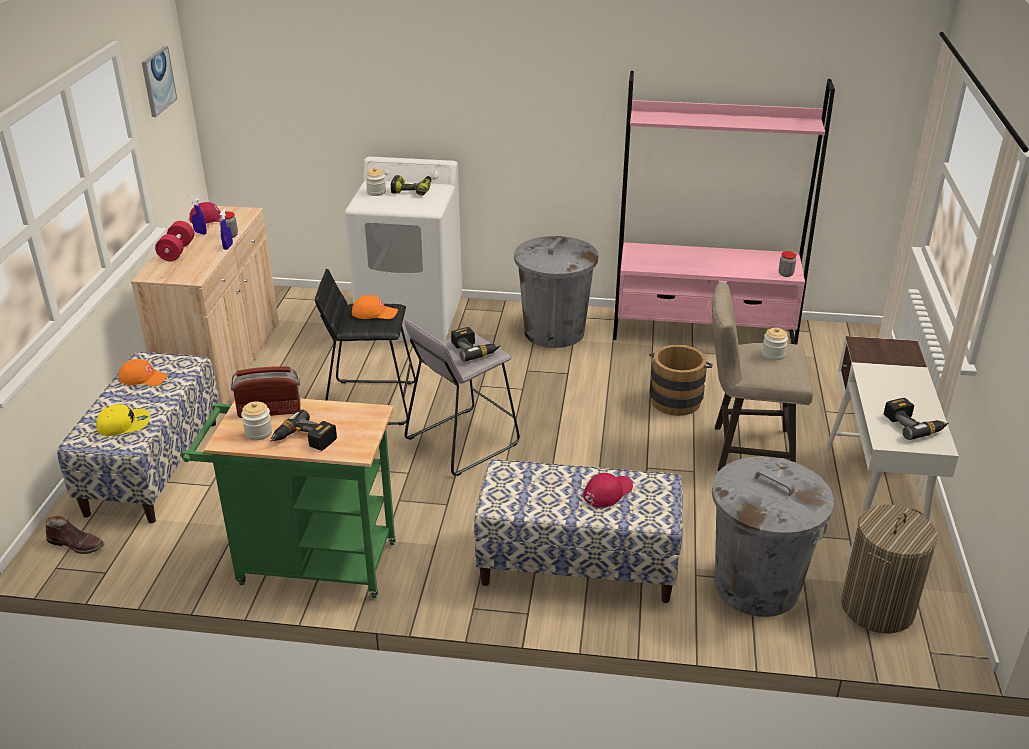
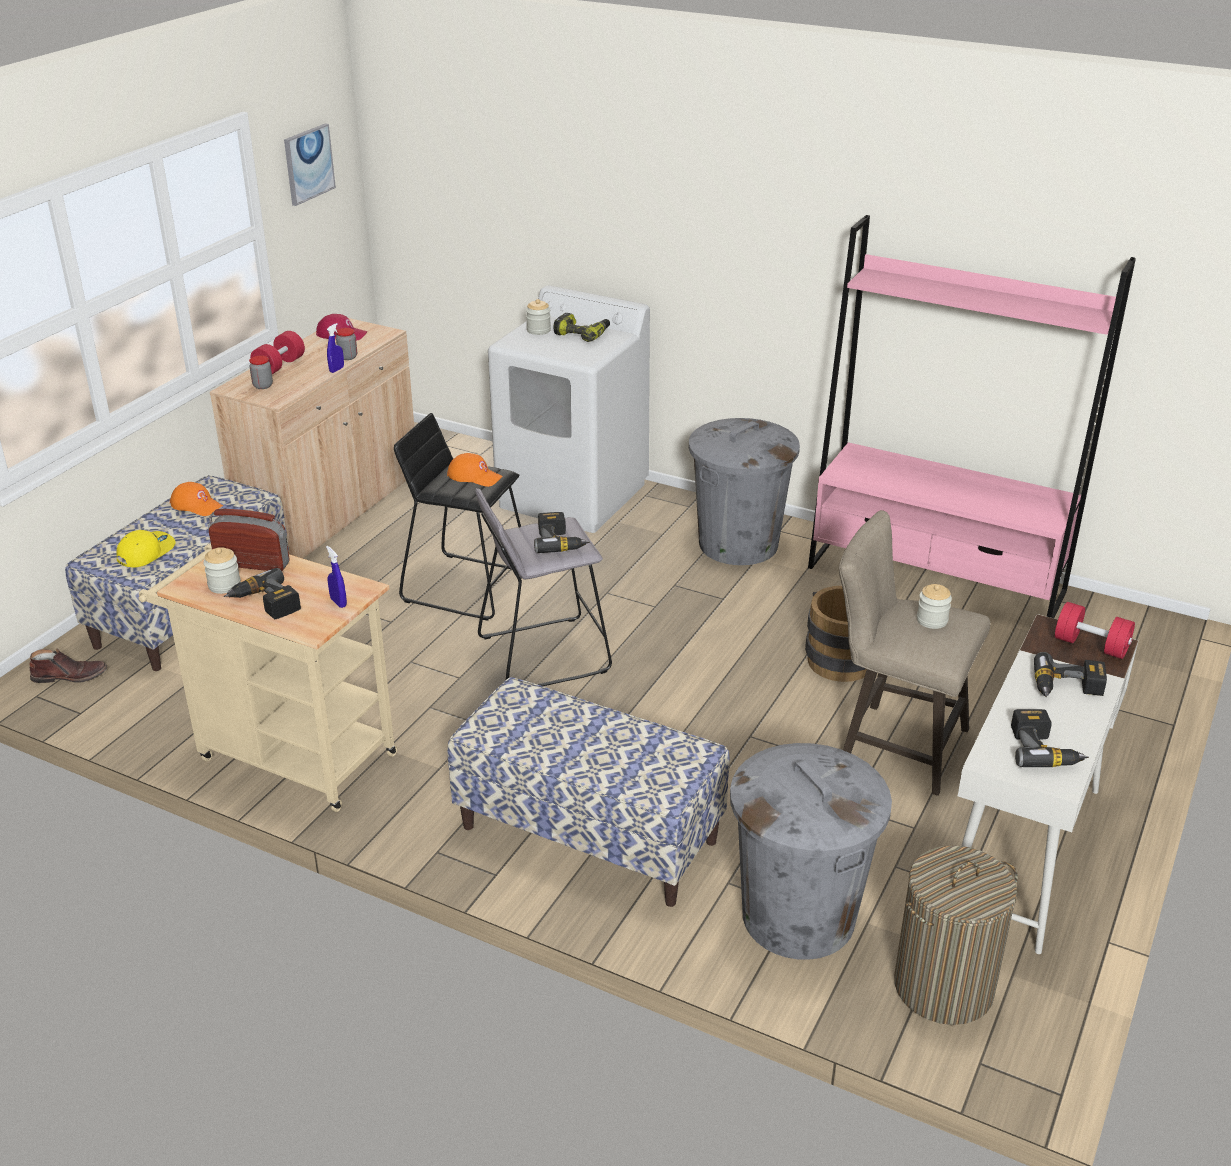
camera: 20 degrees right, 0 degrees up
brown boot [46,516,104,554] -> brown boot turned 45 degrees counterclockwise [30,648,108,683]
yellow cap [96,404,150,436] -> yellow cap turned 60 degrees counterclockwise [117,530,176,568]
green cart [181,398,396,598] -> beige cart [138,544,397,812]
blue spray bottle [190,196,207,235] -> blue spray bottle moved to [326,546,347,608]
red cap [583,473,633,508] -> none
jar [779,251,796,277] -> jar moved to [249,356,273,389]
none -> power drill [1034,652,1107,697]
none -> red dumbbell [1055,602,1135,659]

